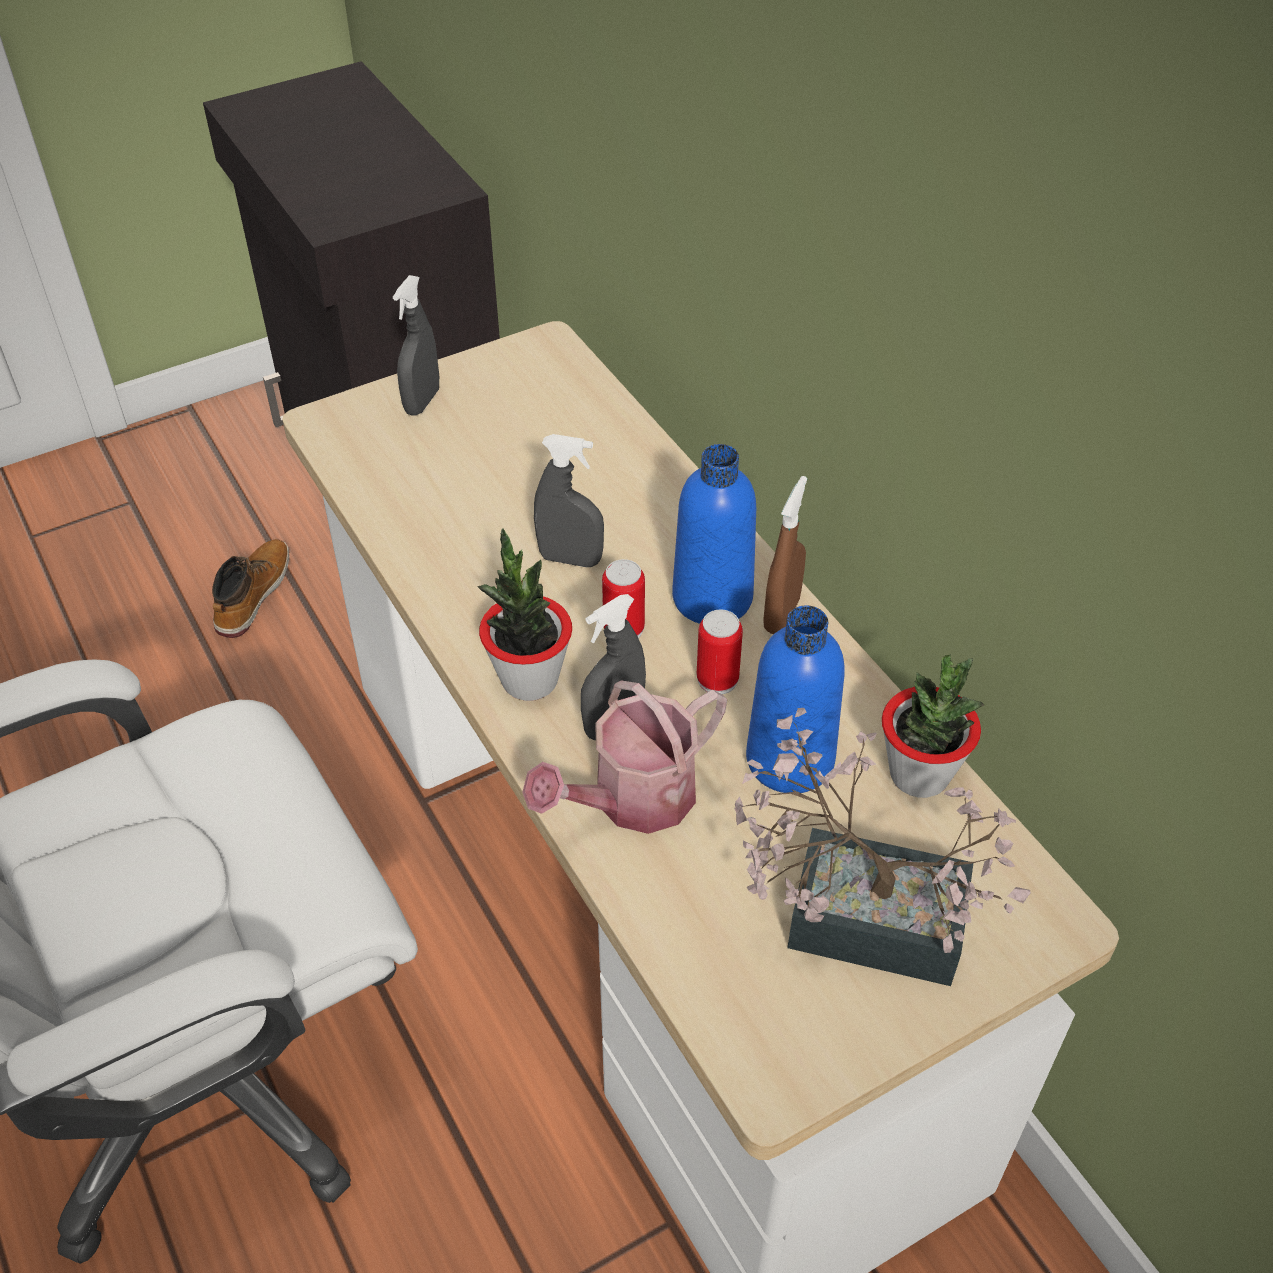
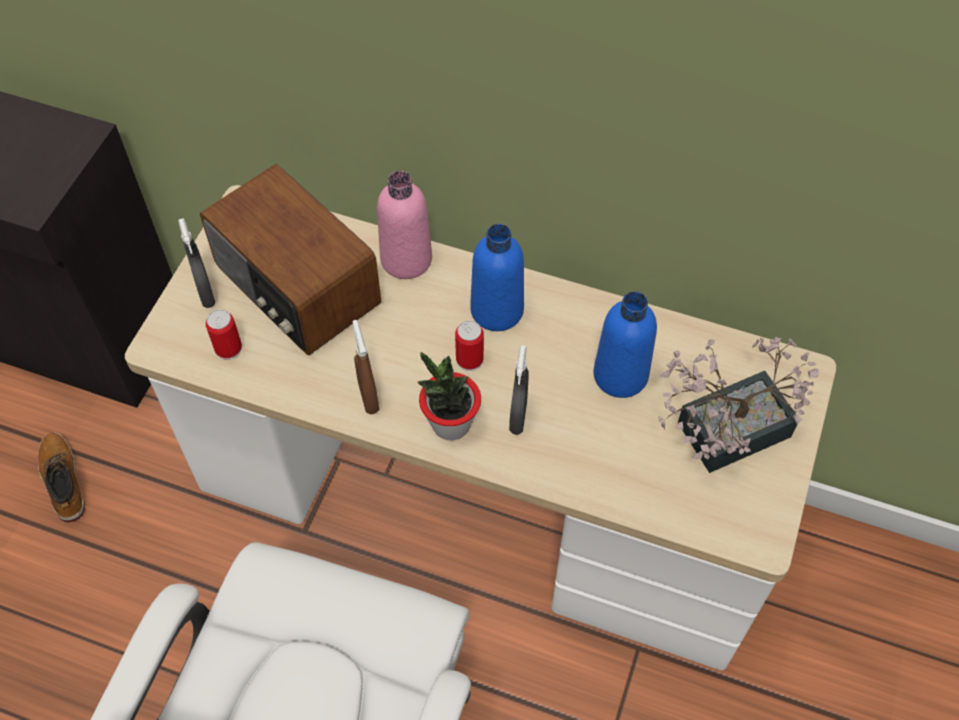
camera: 40 degrees left, 10 degrees up
watering can [522,680,727,834] -> none
grey spray bottle [534,434,604,567] -> none
can [697,609,743,694] -> can moved to [206,309,242,360]
brown spray bottle [763,476,807,634] -> brown spray bottle moved to [352,320,379,414]
potted plant [882,655,984,798] -> none
none -> radio [200,164,381,356]
none -> pink bottle [377,171,432,279]

